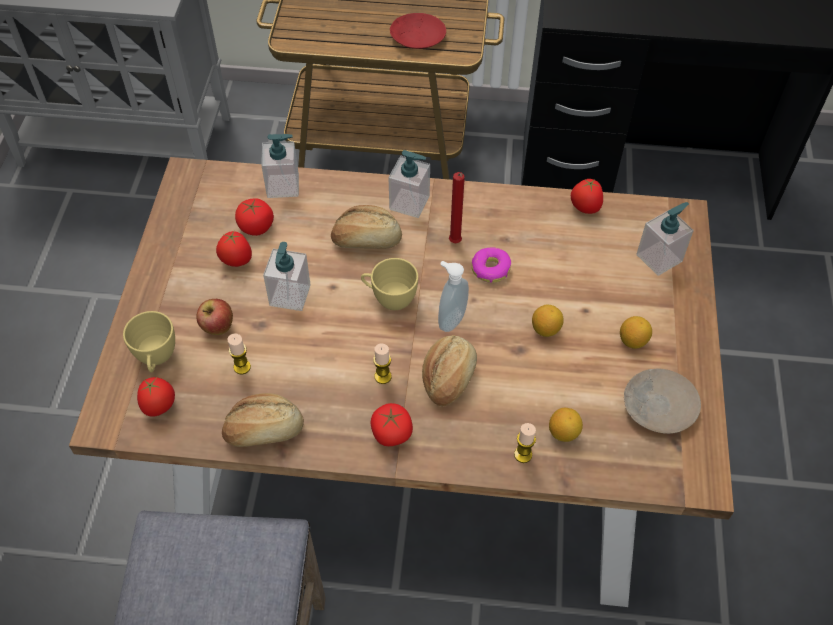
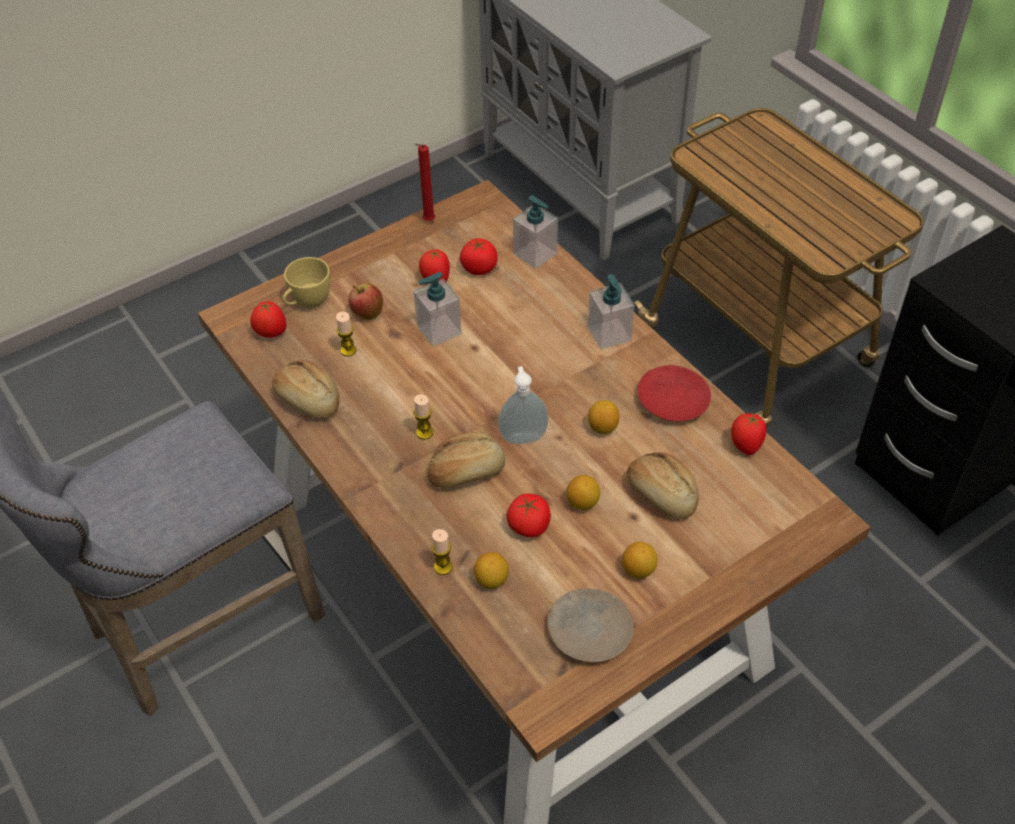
camera: 50 degrees right, 5 degrees down
bread [331,205,402,249] -> bread moved to [627,452,699,519]
yellow cup [361,258,418,310] -> none
tomato [371,403,413,446] -> tomato moved to [507,494,551,537]
red plate [390,13,446,49] -> red plate moved to [638,365,711,421]
red candle [449,172,465,243] -> red candle moved to [415,144,435,221]
donut [472,247,511,283] -> lemon [588,400,620,434]
soap dispenser [636,202,694,276] -> none

